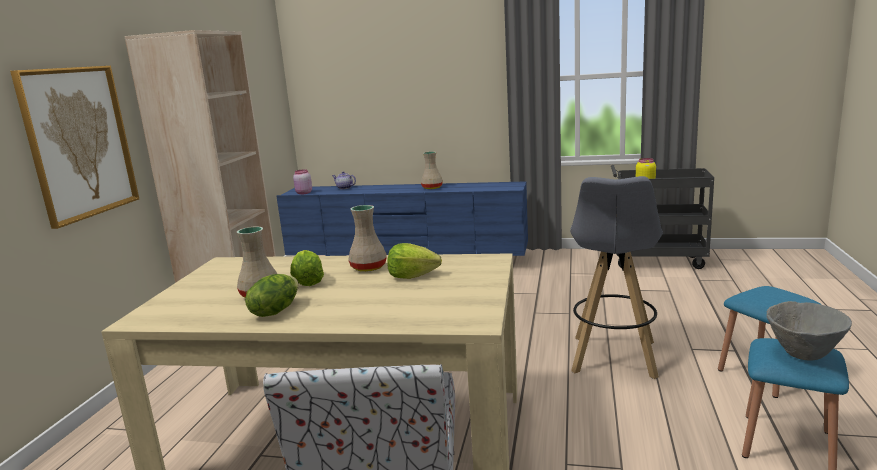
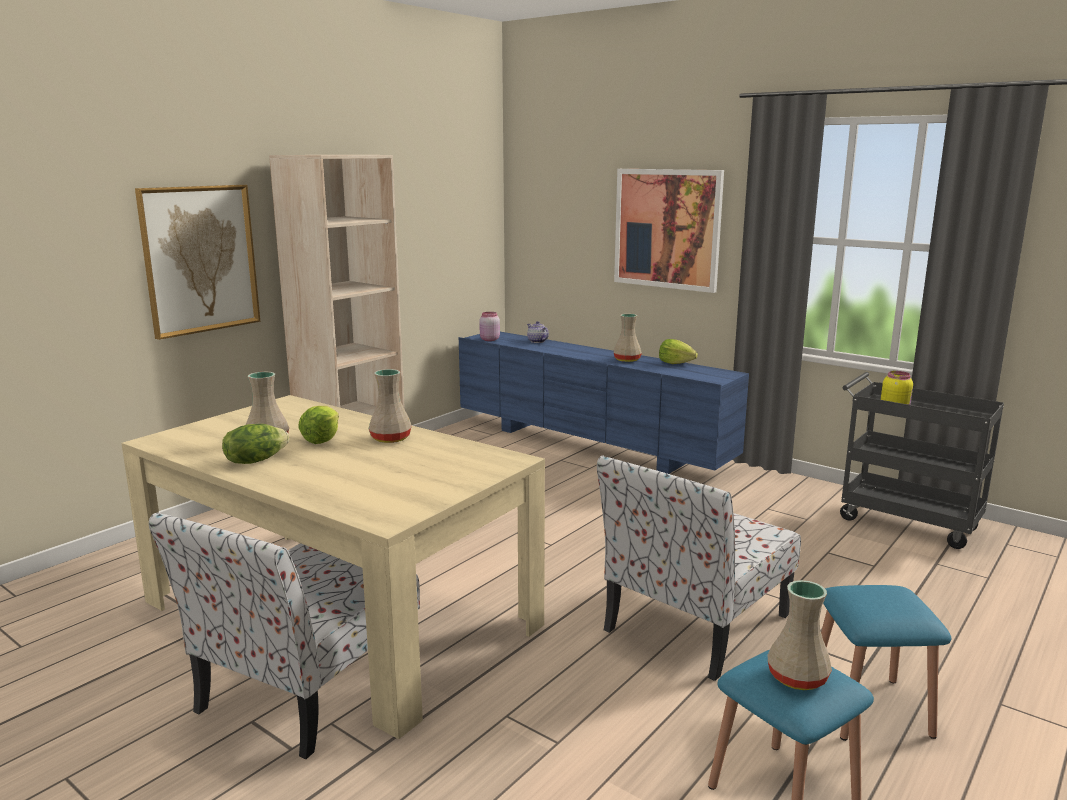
camera: 25 degrees right, 0 degrees up
lettuce [387,243,442,279] -> lettuce moved to [659,339,698,364]
grey stool [570,176,663,379] -> chair [597,455,801,681]
grey bowl [766,301,852,360] -> beige vase [768,580,832,690]
none -> picture [614,169,724,293]

